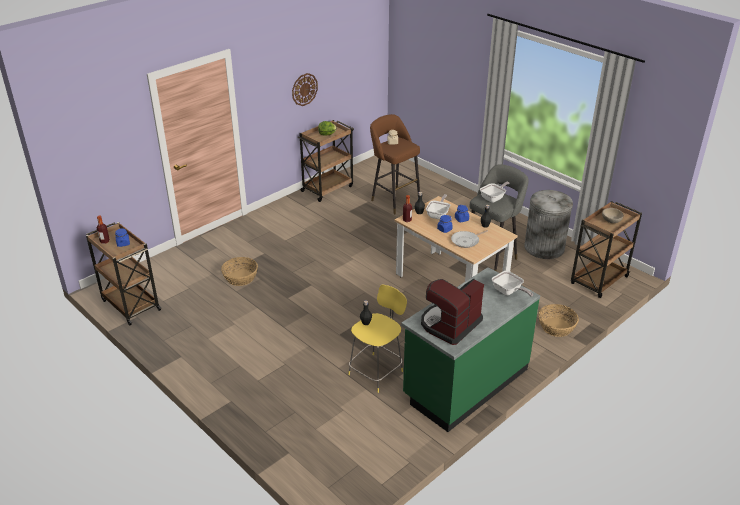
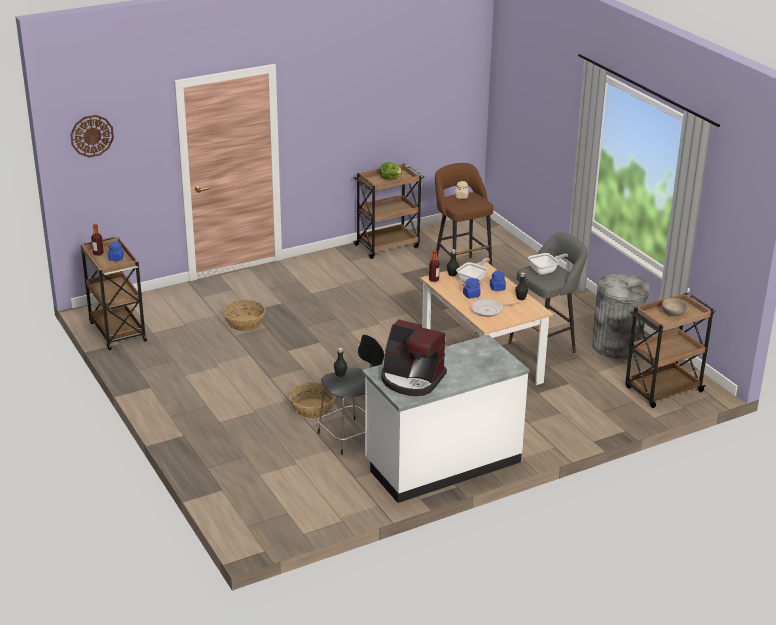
camera: 15 degrees right, 5 degrees down
wall clock [292,73,318,106] -> wall clock moved to [70,115,114,157]
yellow stool [348,285,407,393] -> black stool [318,334,384,455]
green counter [401,267,540,432] -> white counter [362,335,529,503]
coffee machine [421,279,484,345] -> coffee machine turned 120 degrees counterclockwise [381,319,447,396]
frying pan [492,271,533,297] -> none
basket [538,304,579,337] -> basket moved to [289,382,336,419]

